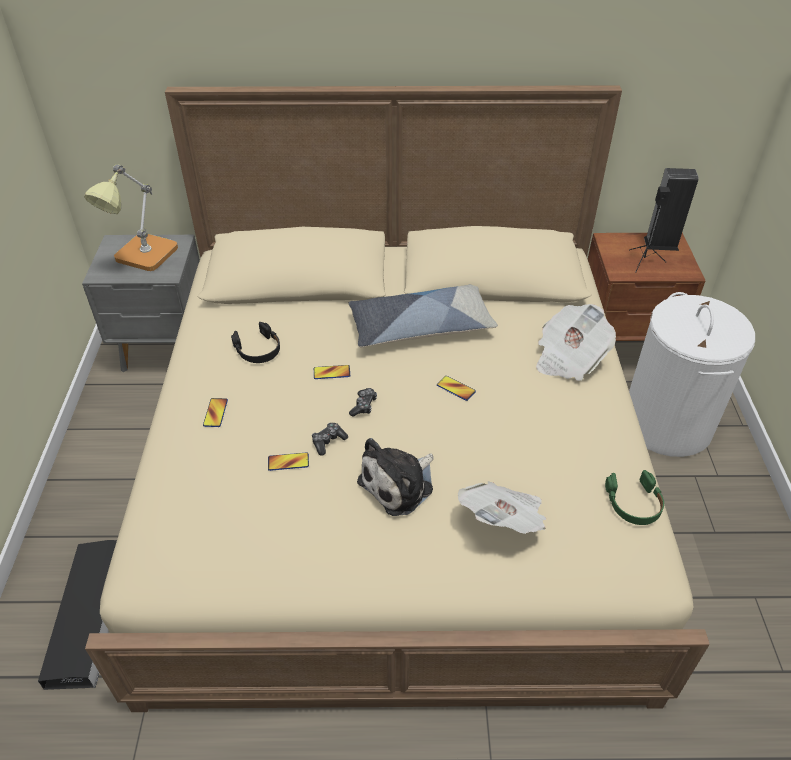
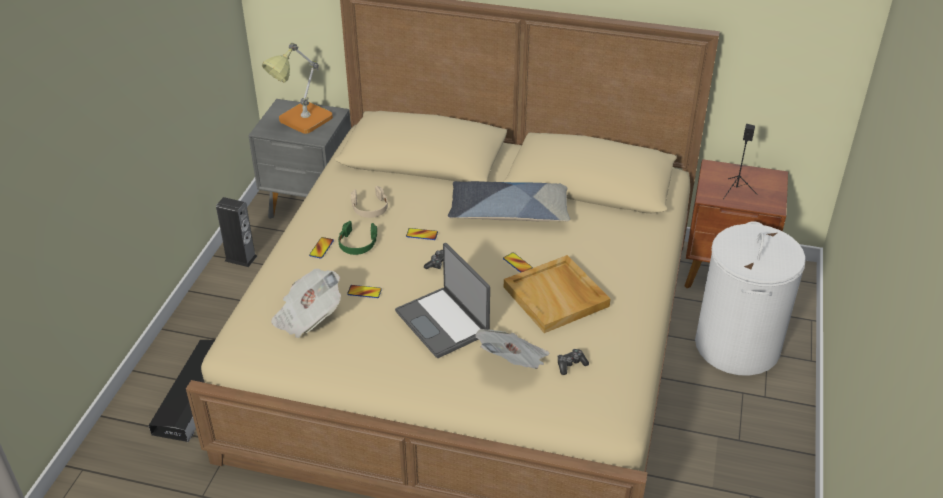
camera: 15 degrees right, 5 degrees down
black headphones [231,322,280,363] -> beige headphones [351,186,388,218]
game controller [312,423,348,456] -> game controller moved to [558,349,589,375]
plush toy [357,438,434,516] -> laptop [395,243,490,358]
newspaper [536,304,616,381] -> newspaper moved to [271,268,341,338]
green headphones [605,470,664,525] -> green headphones moved to [338,221,377,255]
speaker [644,168,699,251] -> speaker moved to [216,197,257,267]
none -> beige tray [504,255,610,333]

